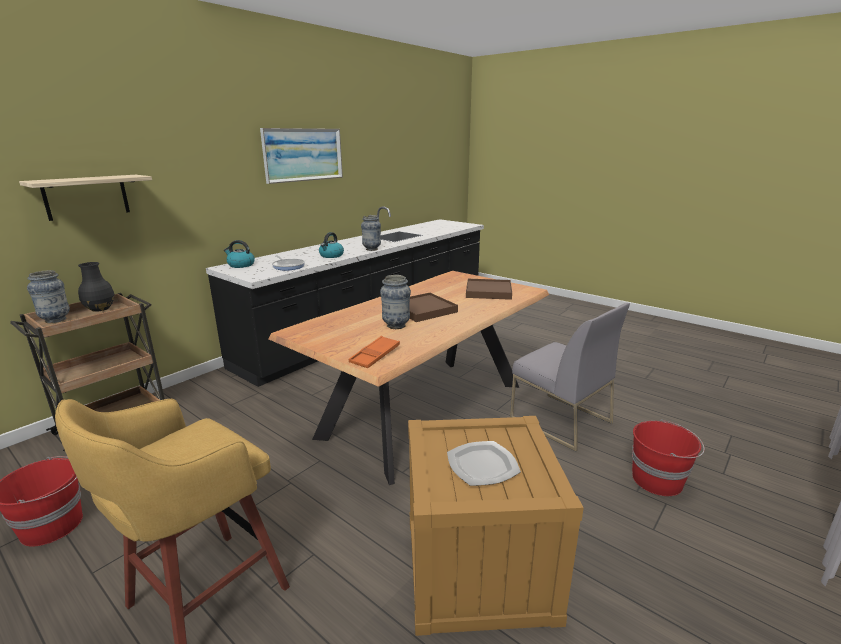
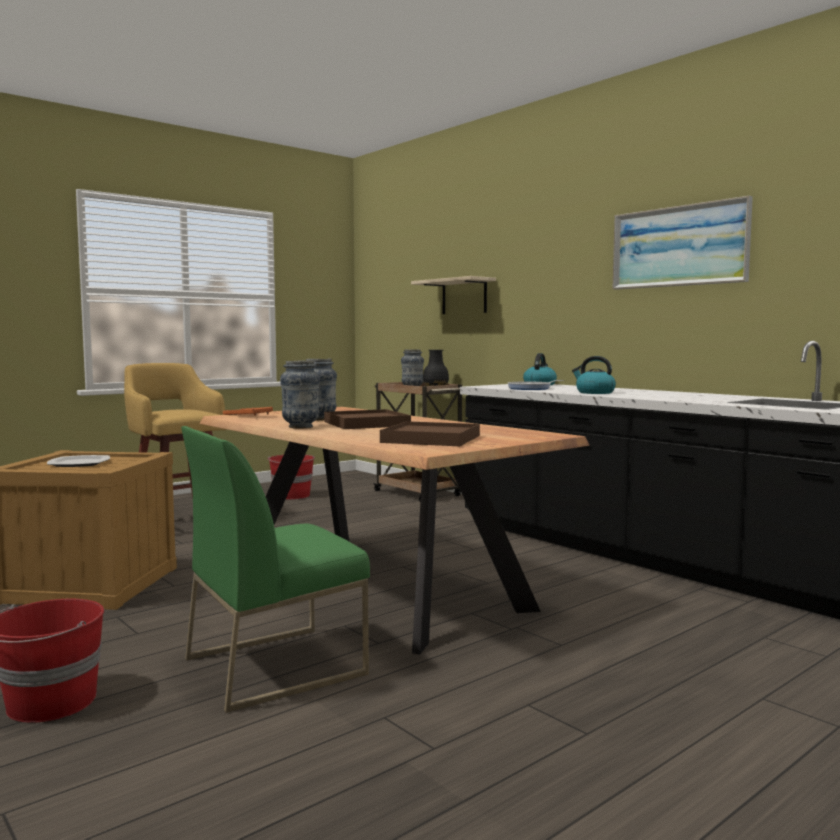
camera: 100 degrees right, 15 degrees down
vase [361,215,381,251] -> vase moved to [280,361,320,429]
grey chair [510,303,630,452] -> green chair [181,426,370,713]

